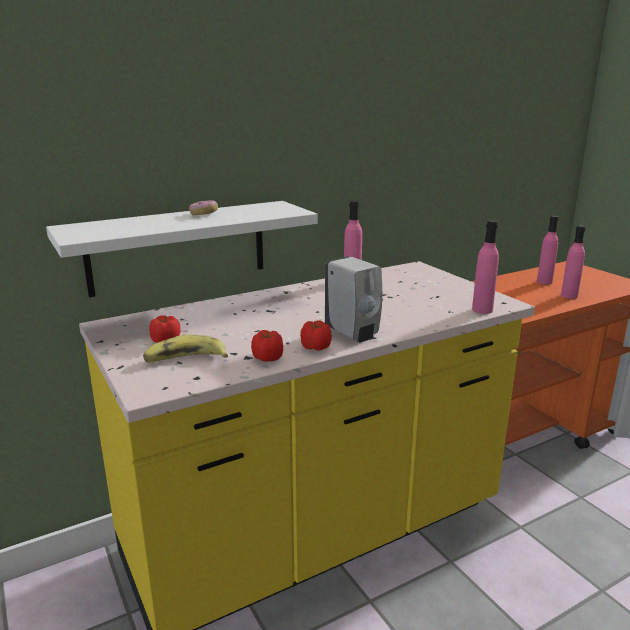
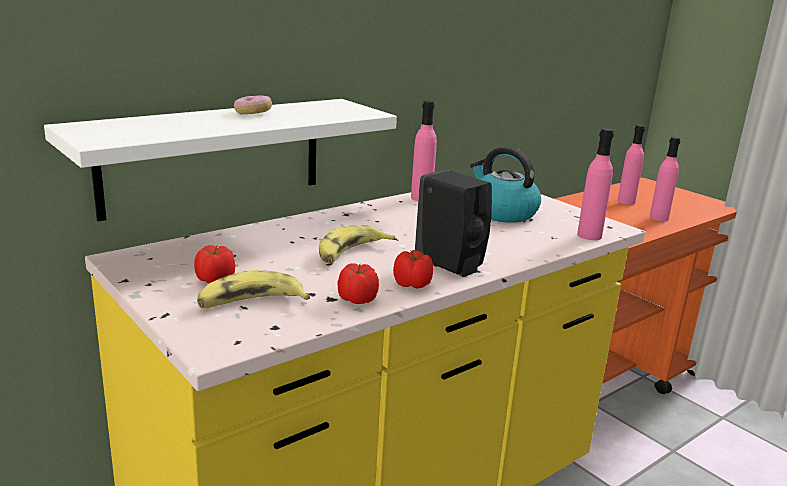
camera: 10 degrees left, 0 degrees up
white soap dispenser [325,256,382,342] -> black soap dispenser [415,170,492,277]
none -> banana [319,225,396,263]
none -> kettle [470,146,541,223]

